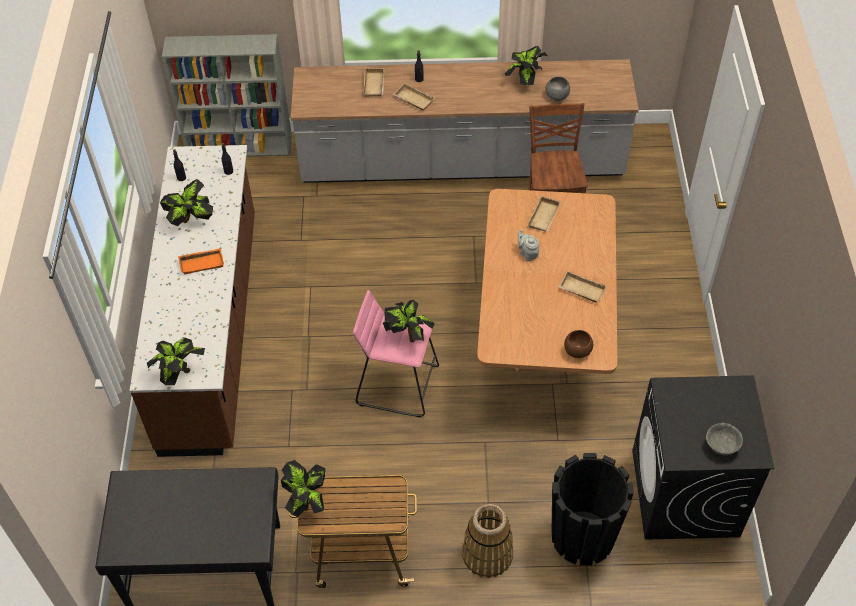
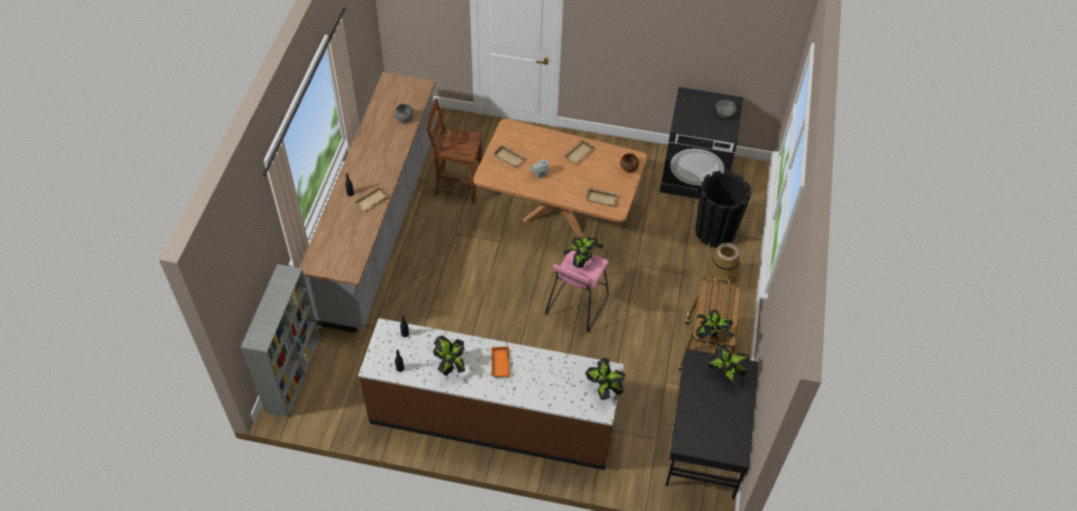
camera: 80 degrees left, 0 degrees up
beige tray [363,67,385,97] -> beige tray moved to [586,188,619,207]
potted plant [505,46,548,85] -> potted plant moved to [707,345,749,385]

